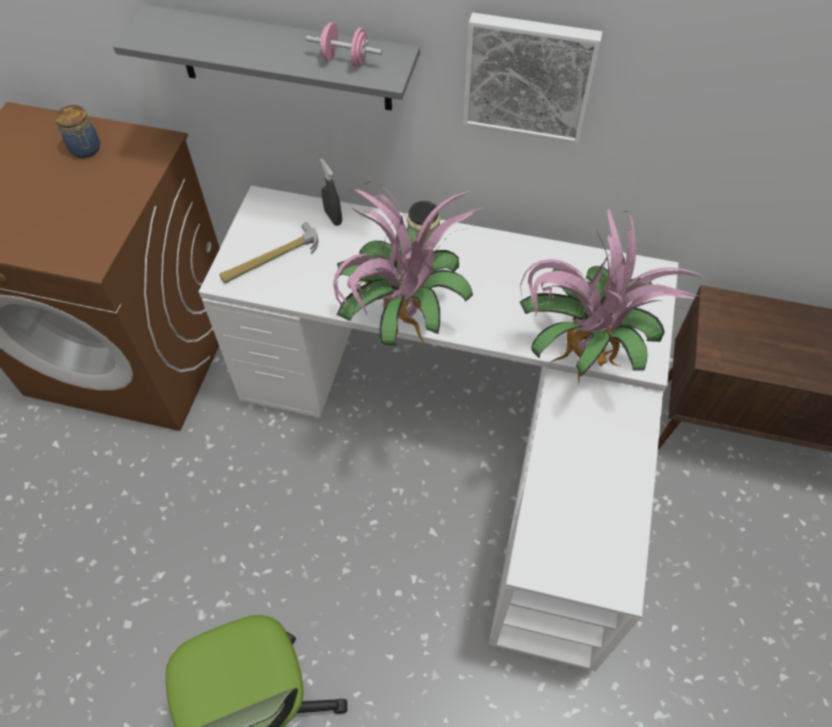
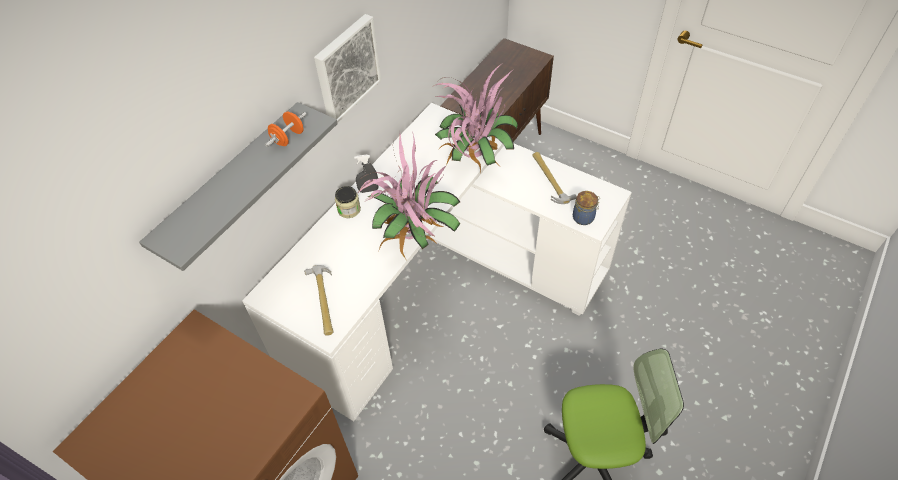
camera: 70 degrees left, 5 degrees down
jar [55,105,100,158] -> jar moved to [573,191,600,225]
pink dumbbell [306,23,382,66] -> orange dumbbell [265,112,306,147]
grey spray bottle [320,158,342,226] -> grey spray bottle moved to [354,154,379,193]
none -> hammer [532,152,577,204]

